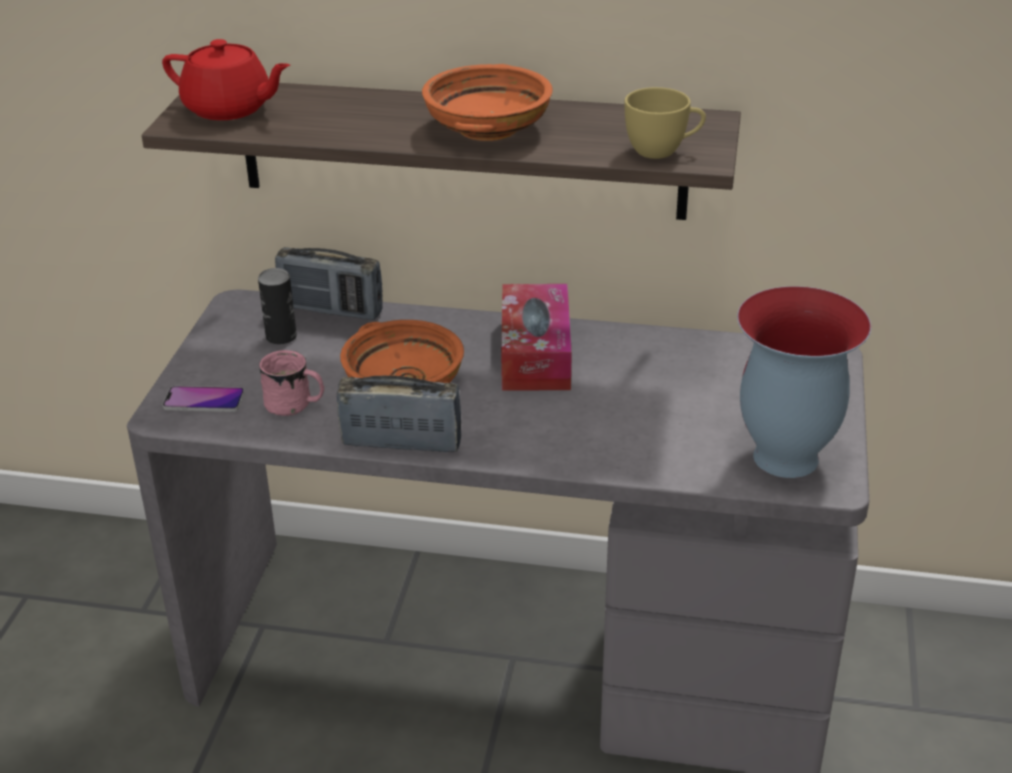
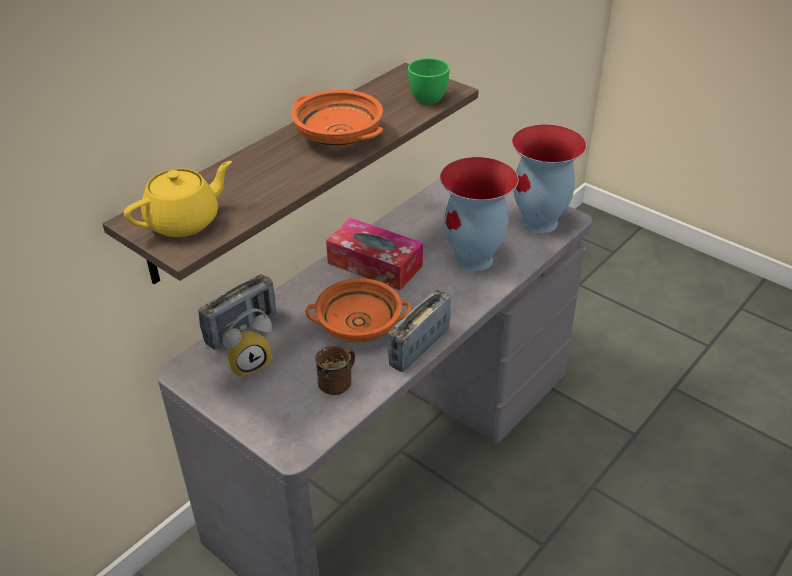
camera: 60 degrees left, 5 degrees up
red teapot [162,39,290,120] -> yellow teapot [124,161,232,237]
phone [162,386,245,412] -> none
can [258,268,297,345] -> alarm clock [223,308,272,378]
pink mug [259,350,324,416] -> brown mug [315,346,355,395]
yellow cup [625,87,706,159] -> green cup [408,58,450,105]
none -> vase [440,157,519,271]

